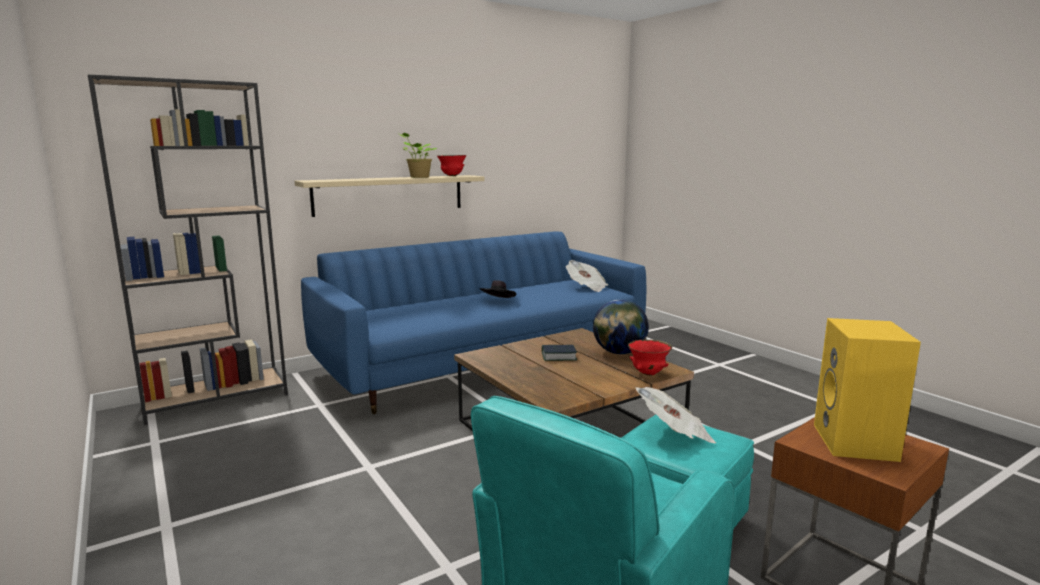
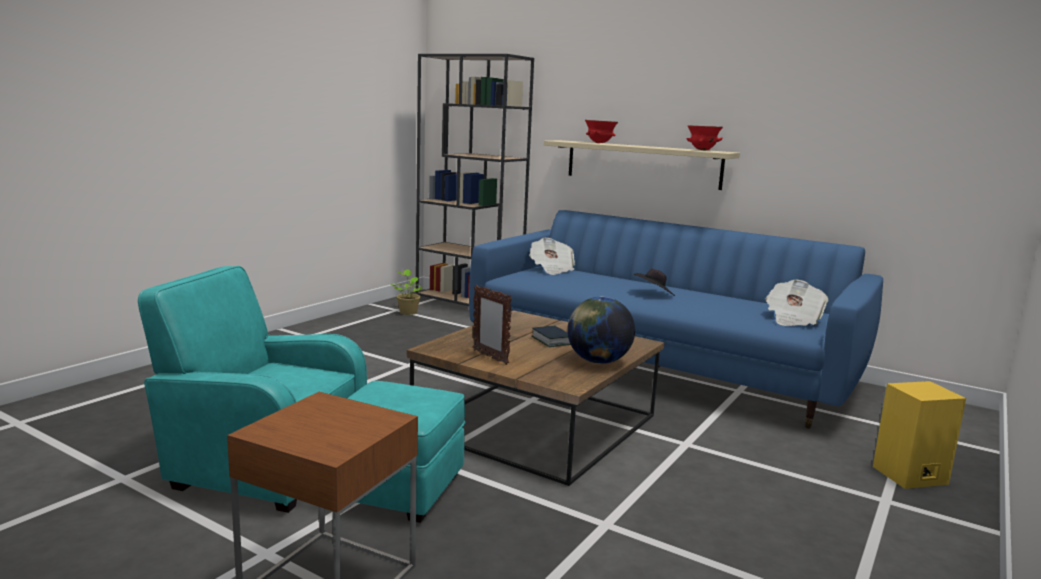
camera: 65 degrees right, 0 degrees up
potted plant [397,133,437,178] -> potted plant moved to [390,269,424,315]
red bowl [628,340,672,375] -> red bowl moved to [585,120,618,143]
newspaper [635,387,716,443] -> newspaper moved to [529,238,575,275]
yellow speaker [814,318,921,462] -> yellow speaker moved to [873,381,966,489]
none -> picture frame [473,285,512,365]

